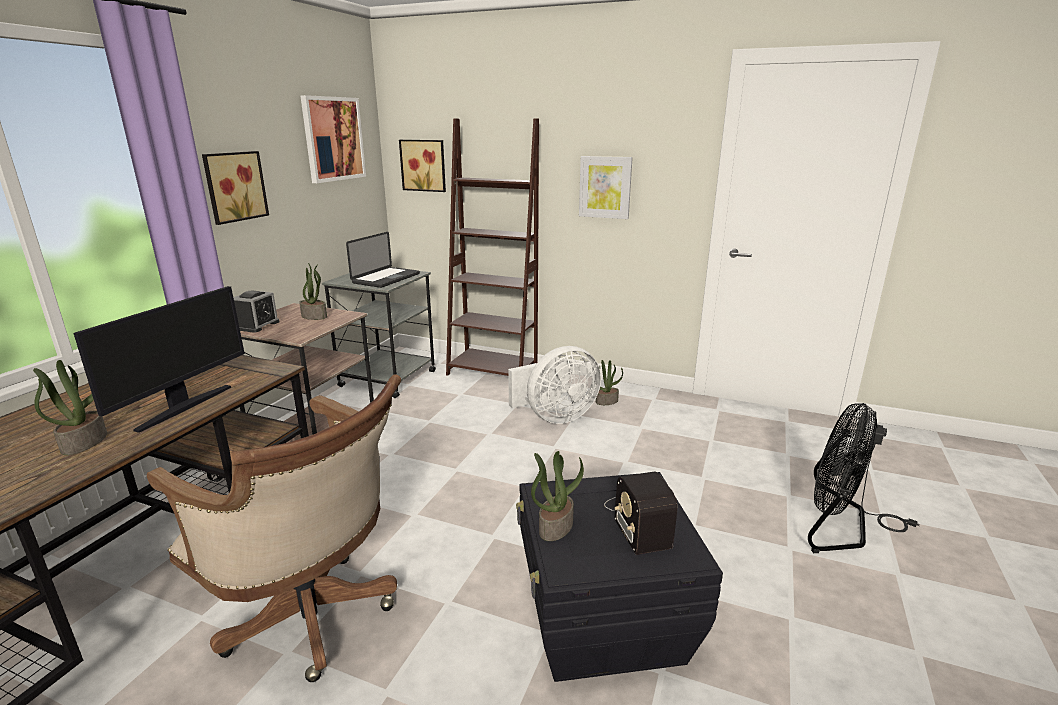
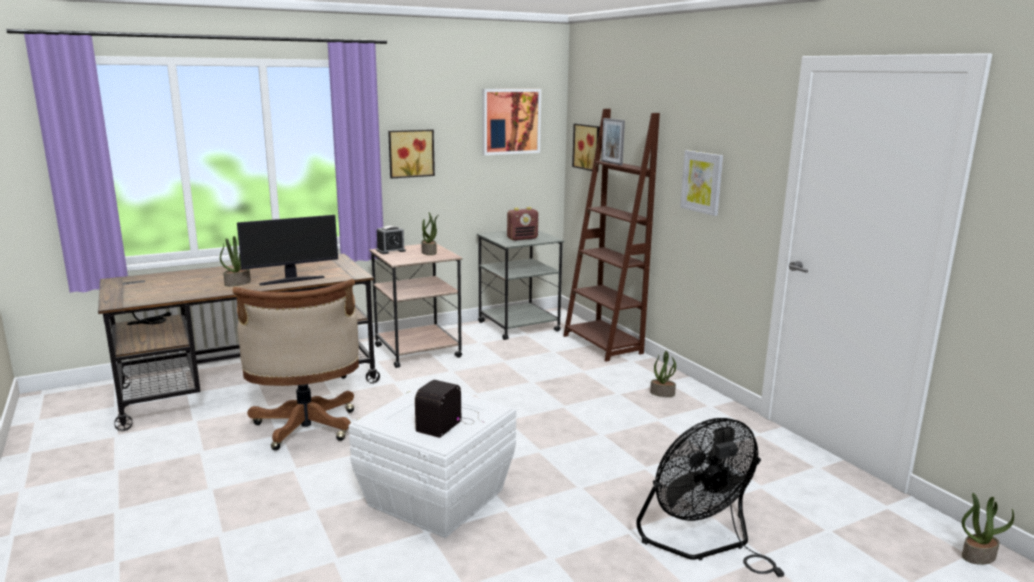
camera: 40 degrees right, 5 degrees down
laptop [346,232,420,288] -> radio [507,207,538,241]
white fan [508,346,601,424] -> none
black storage box [516,472,723,682] -> white storage box [348,383,516,538]
potted plant [531,451,584,541] -> potted plant moved to [962,493,1014,565]
none -> picture frame [601,118,625,165]

